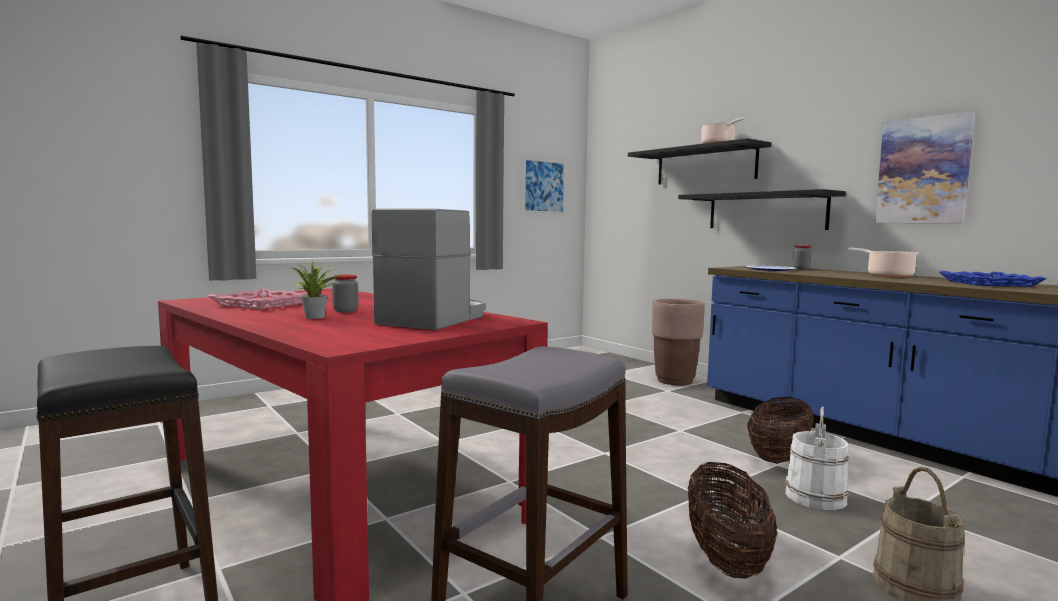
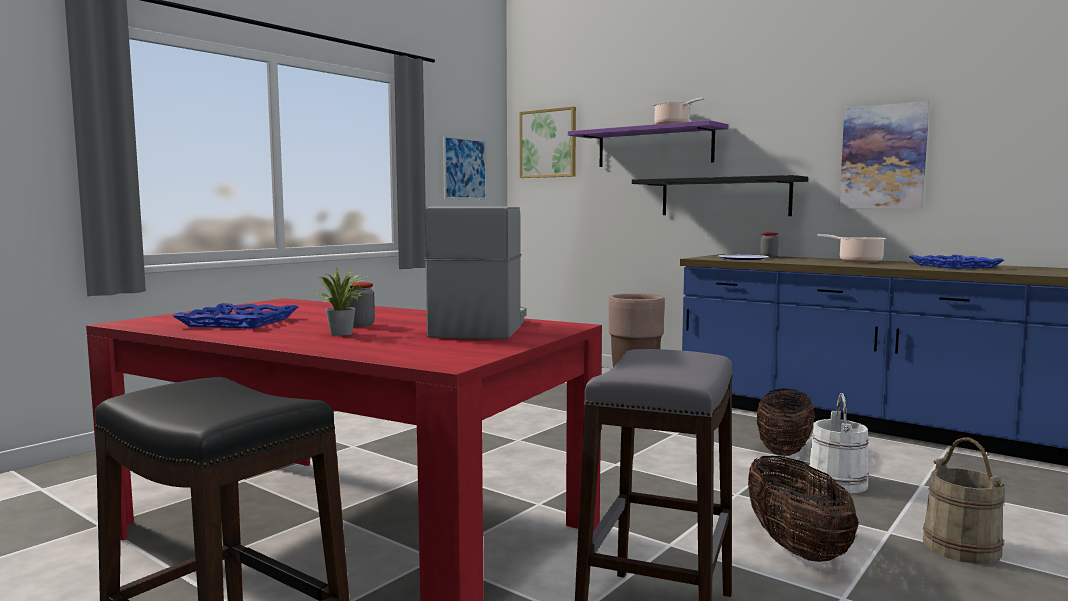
camera: 15 degrees left, 0 degrees up
pink tray [208,289,308,309] -> blue tray [172,303,299,329]
black shelf [628,138,771,185] -> purple shelf [568,120,728,167]
none -> picture [520,107,576,178]

